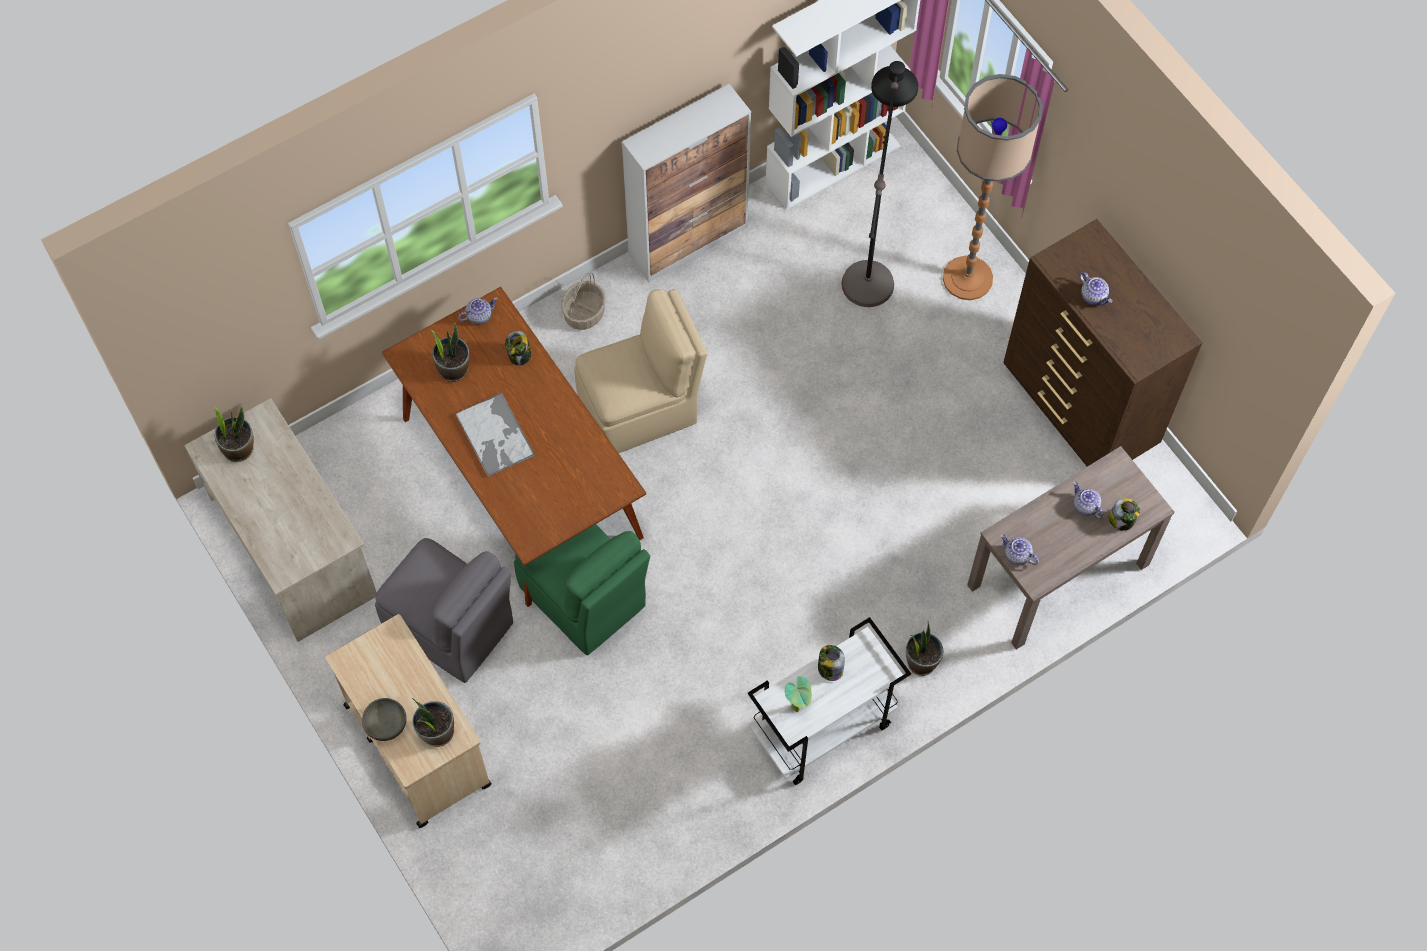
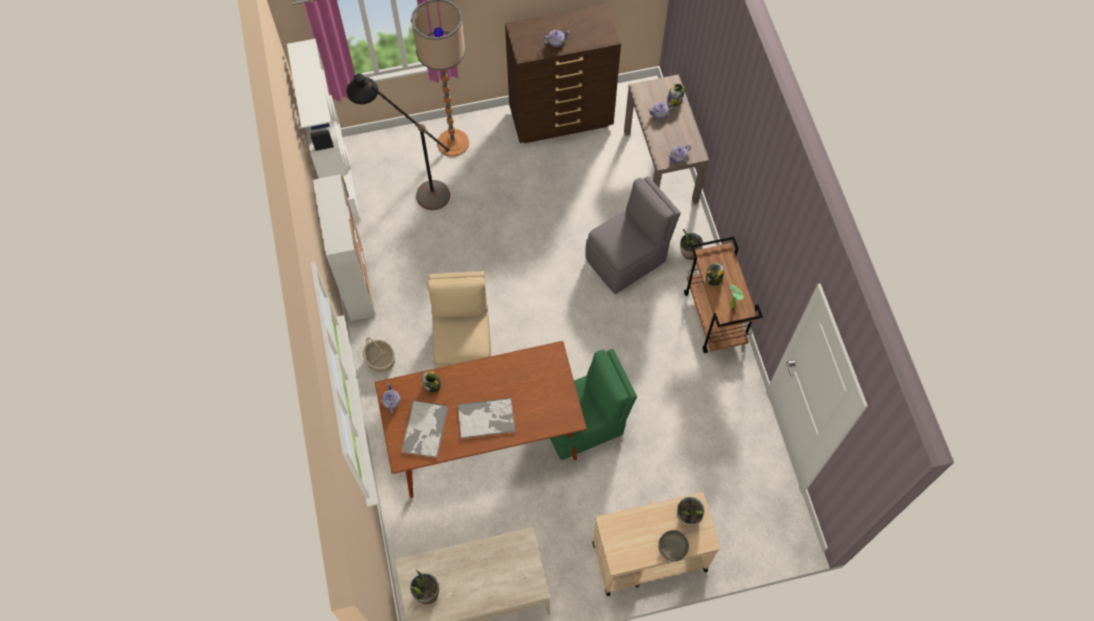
camera: 70 degrees left, 0 degrees up
grey chair [375,538,513,683] -> grey chair moved to [585,176,681,294]
potted plant [431,322,469,382] -> tray [401,401,449,458]
white cart [748,617,911,785] -> brown cart [684,236,763,353]

